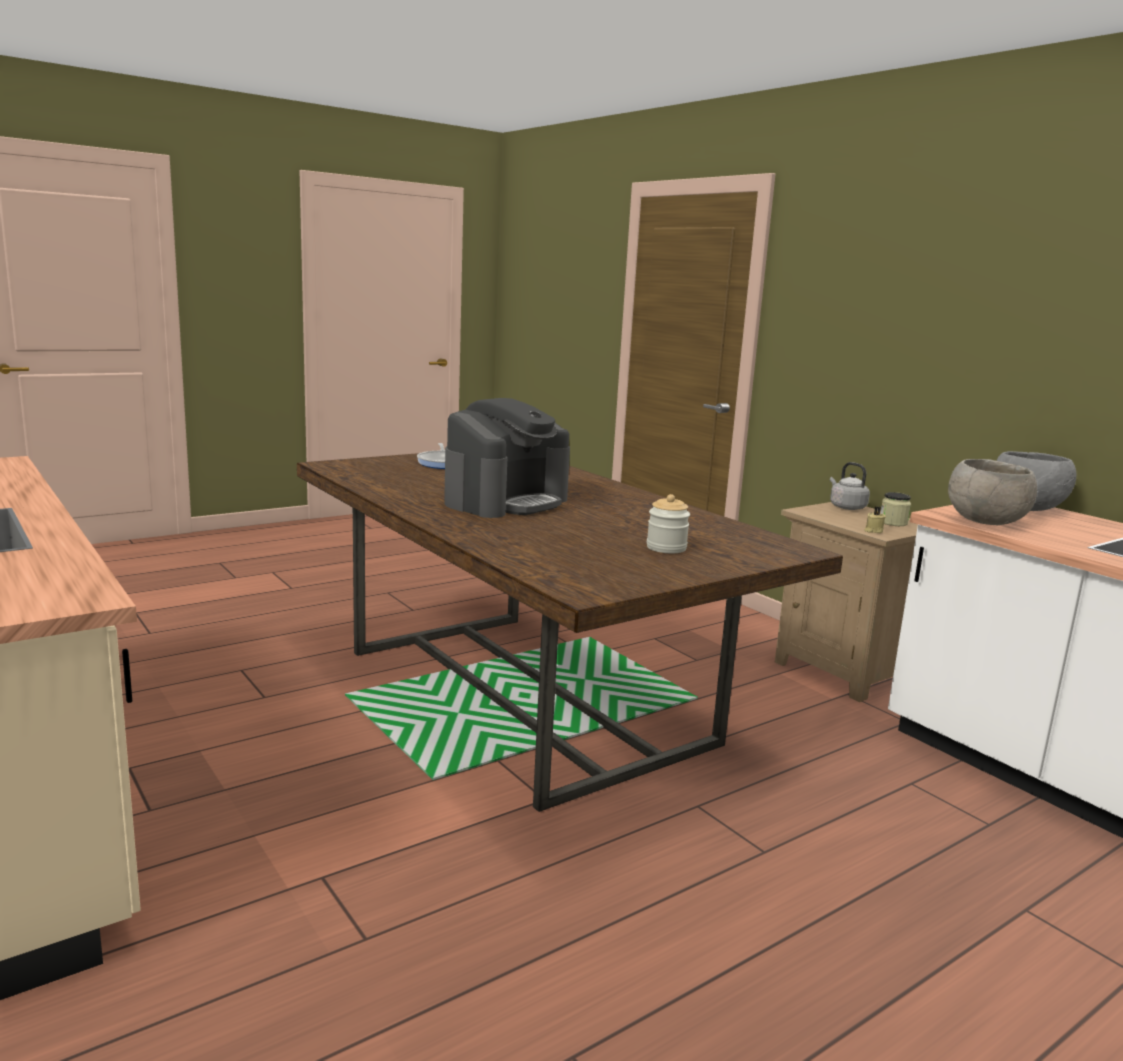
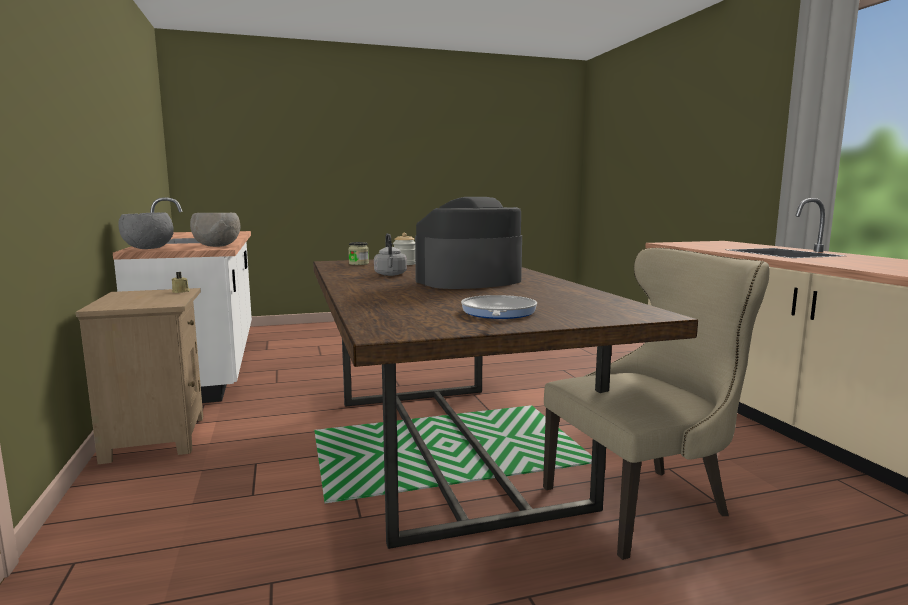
camera: 160 degrees left, 5 degrees down
grey kettle [830,462,870,510] -> grey kettle moved to [374,233,407,276]
jar [881,492,911,526] -> jar moved to [348,242,369,265]
none -> beige chair [543,248,770,560]

